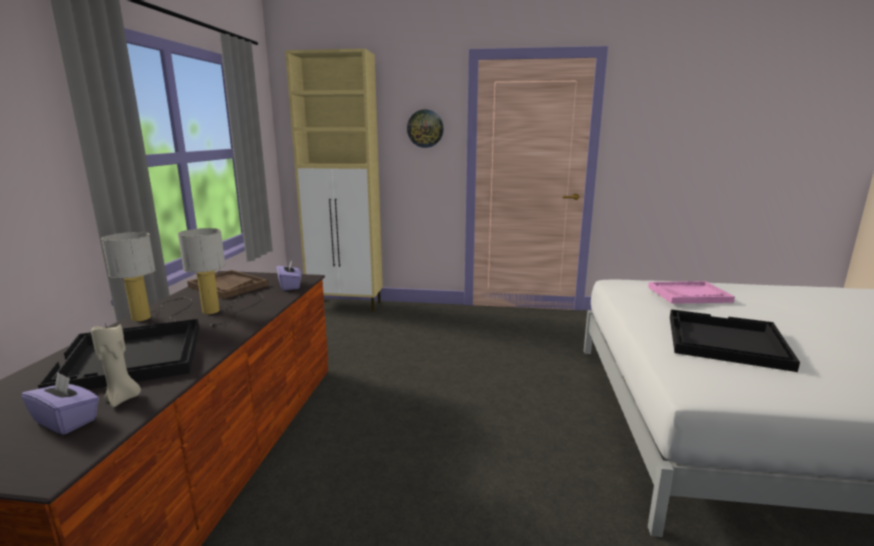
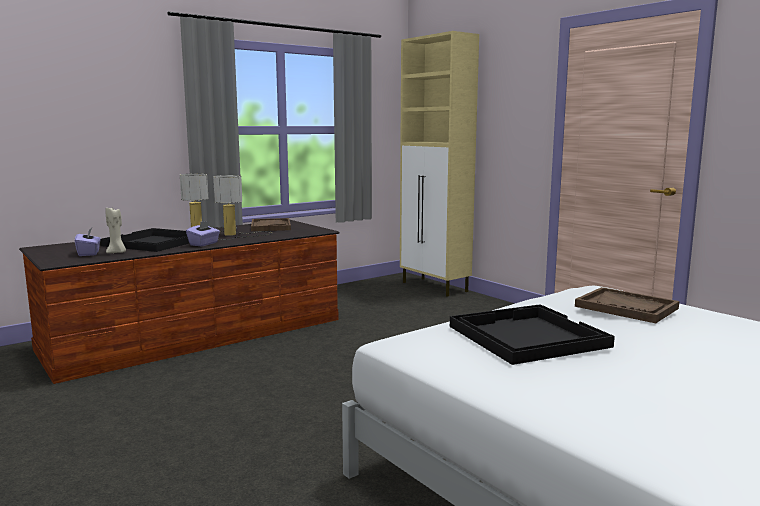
camera: 45 degrees right, 5 degrees down
purple tissue box [277,261,301,290] -> purple tissue box moved to [186,220,220,246]
wall clock [407,110,444,148] -> none
pink tray [648,281,735,304] -> brown tray [575,287,679,323]

